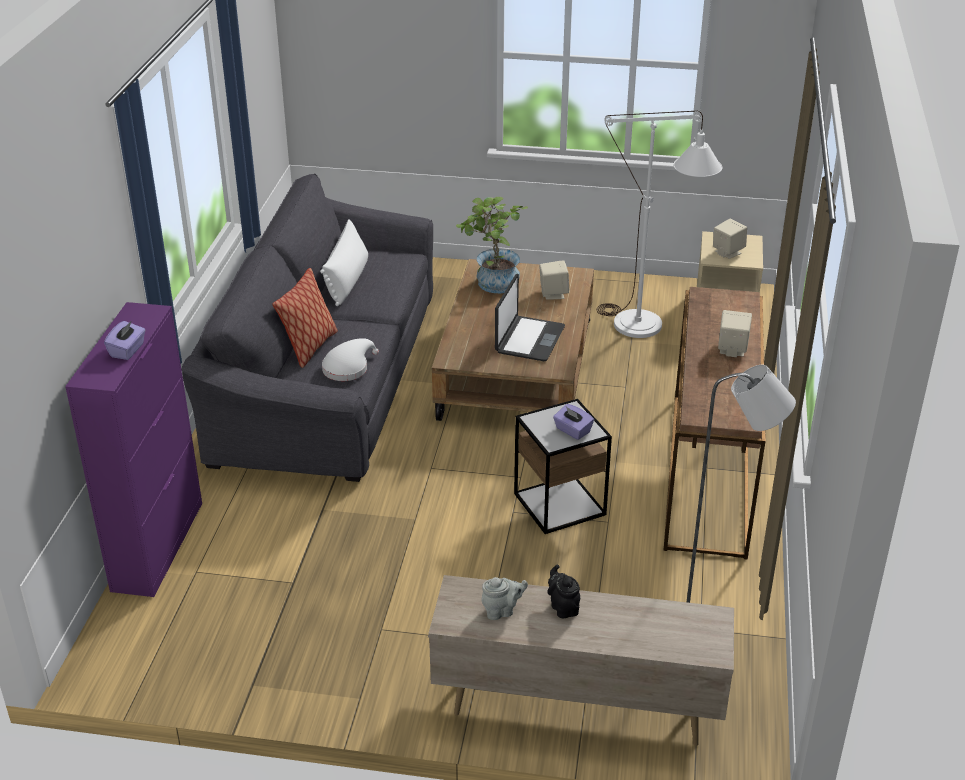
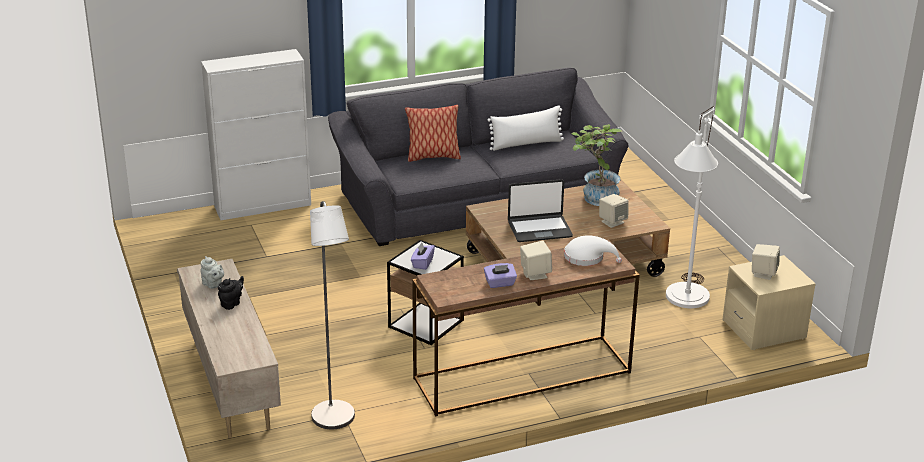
camera: 60 degrees right, 5 degrees down
purple cabinet [65,302,202,597] -> white cabinet [201,49,311,220]
purple tissue box [104,321,145,360] -> purple tissue box moved to [484,263,517,288]
white hat [322,338,379,381] -> white hat moved to [564,235,622,266]

